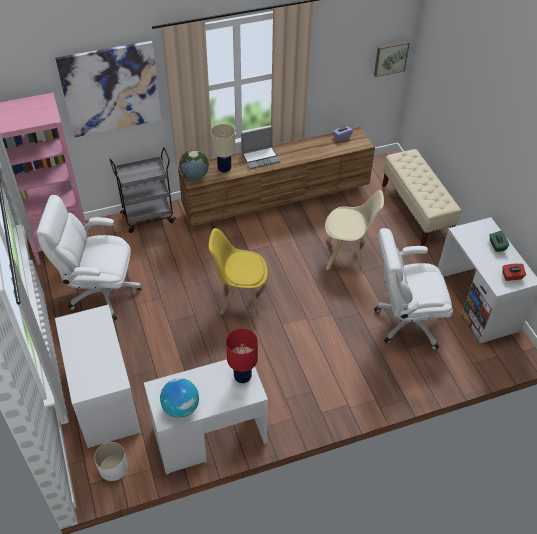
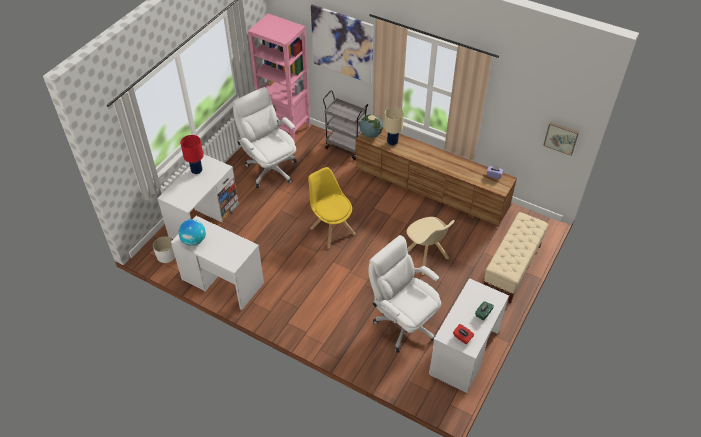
camera: 50 degrees right, 0 degrees up
red table lamp [226,329,258,383] -> red table lamp moved to [180,135,204,174]
laptop [241,127,280,169] -> none

